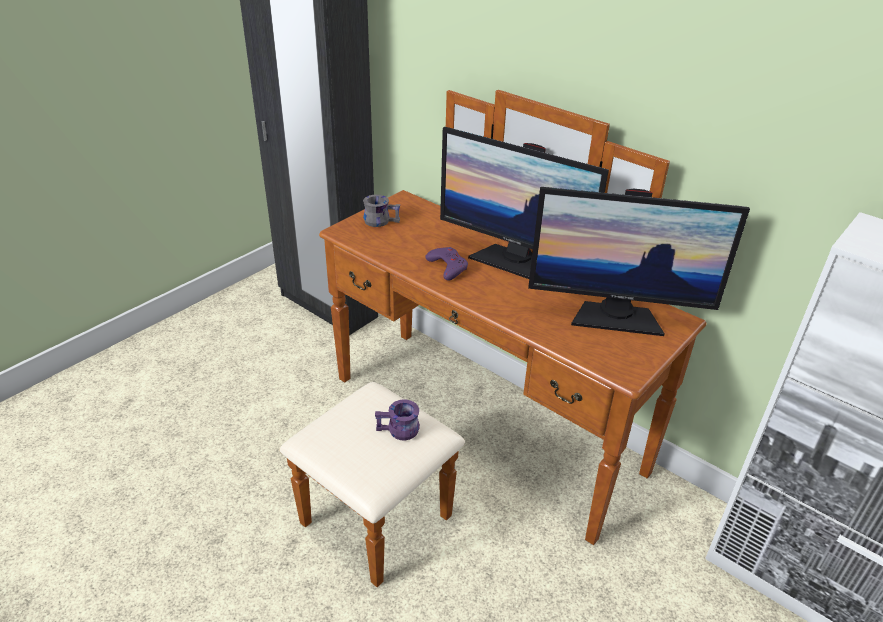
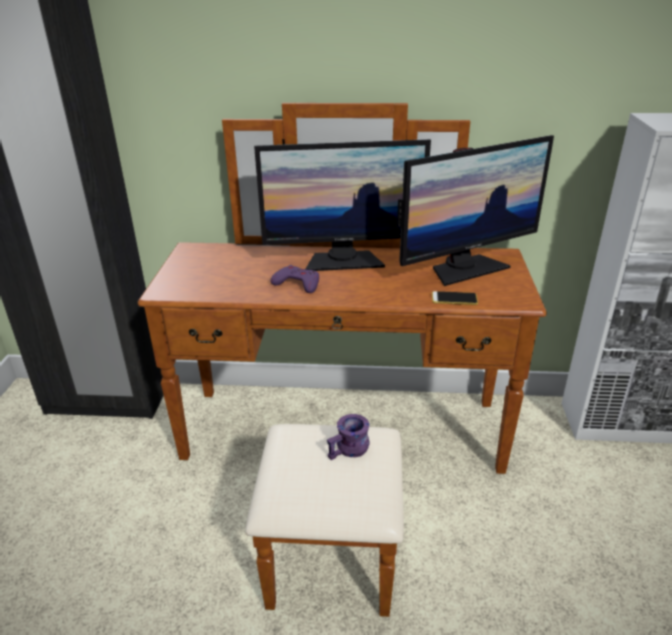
camera: 35 degrees left, 5 degrees down
grey mug [363,195,400,227] -> none
none -> phone [432,291,478,305]

